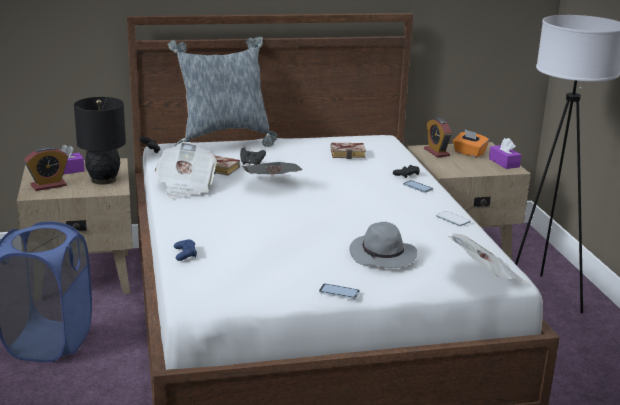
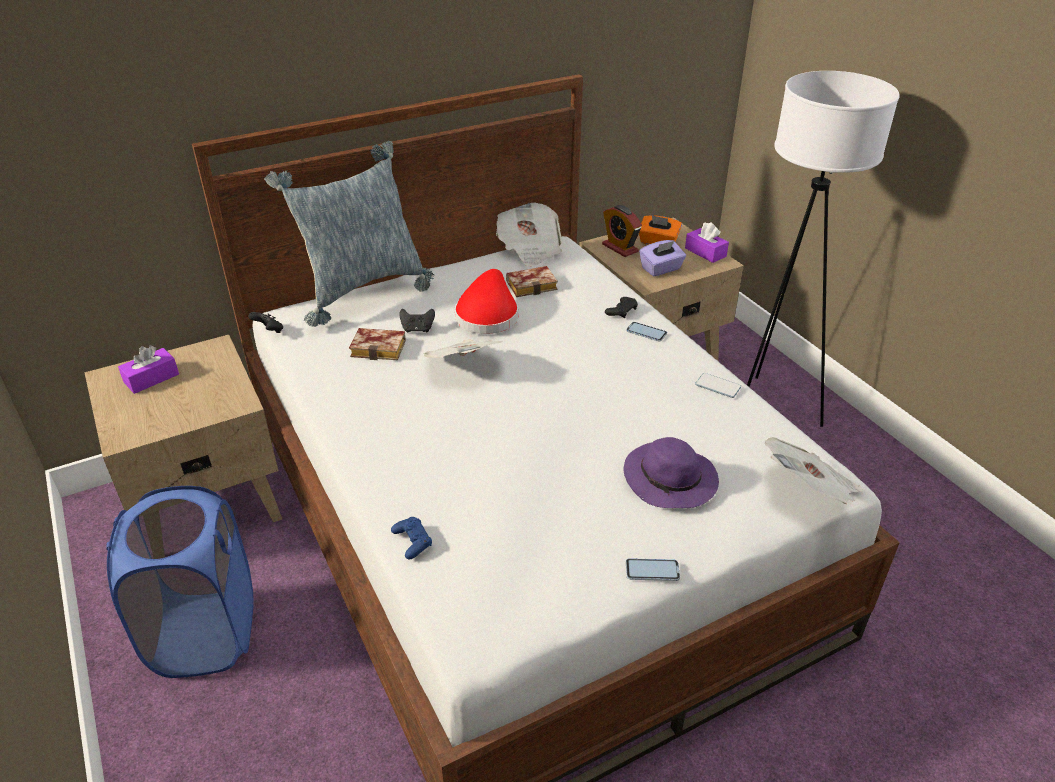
camera: 15 degrees left, 15 degrees up
alarm clock [24,146,68,191] -> none
black table lamp [74,97,126,185] -> none
newspaper [155,142,217,199] -> newspaper moved to [496,203,562,267]
grey hat [349,222,417,268] -> purple hat [623,437,719,508]
none -> red hat [455,269,518,334]
none -> purple tissue box [639,240,686,276]

